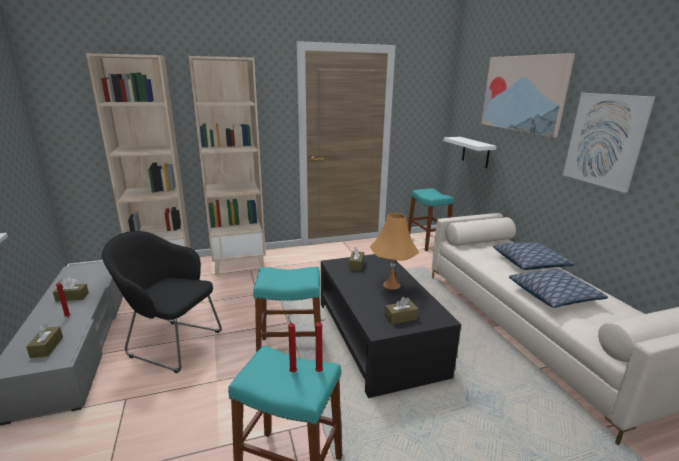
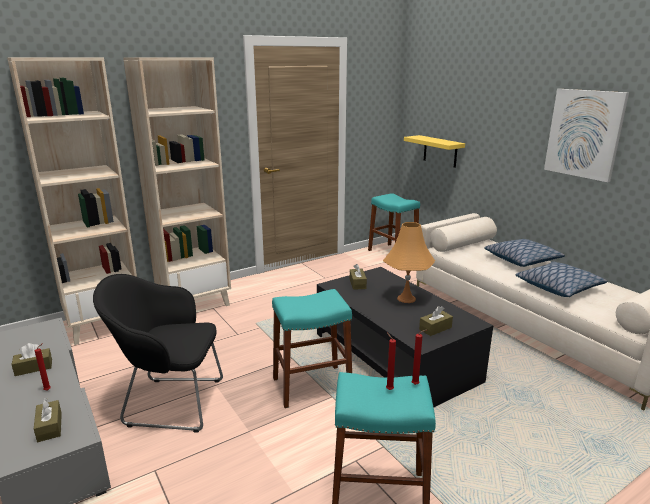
camera: 15 degrees left, 0 degrees up
white shelf [443,137,497,168] -> yellow shelf [404,135,465,168]
picture [481,53,575,137] -> none

